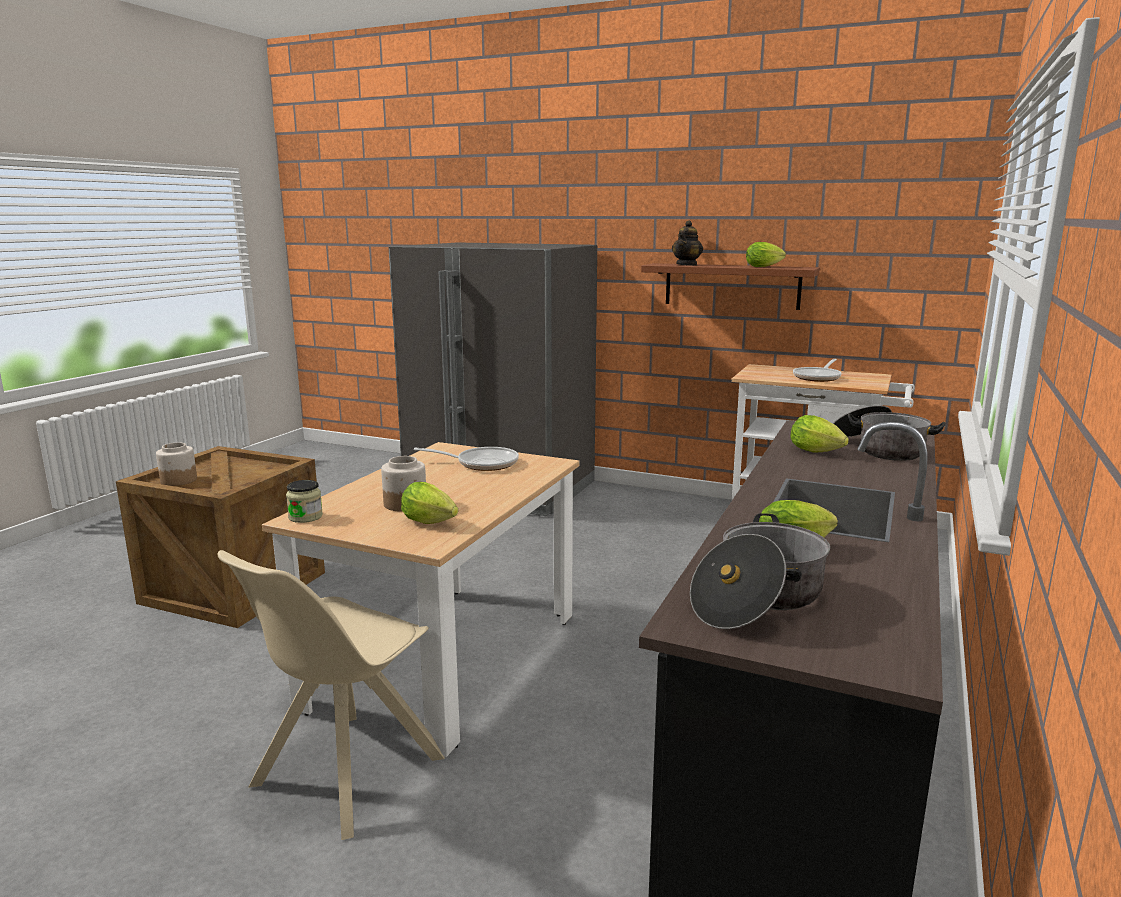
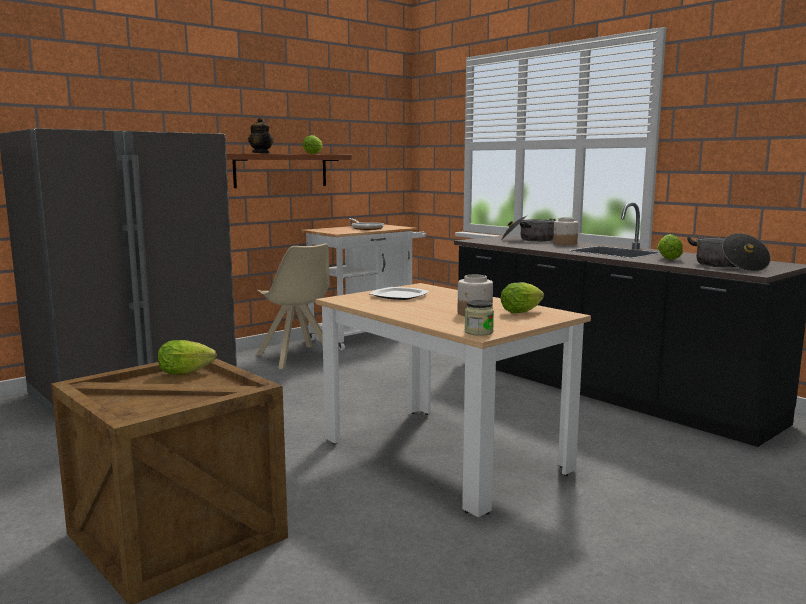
camera: 65 degrees left, 5 degrees down
jar [156,442,197,486] -> jar moved to [553,217,578,245]
beige chair [217,550,445,840] -> beige chair moved to [257,243,330,369]
frying pan [414,447,519,471] -> plate [369,287,429,300]
lettuce [790,415,849,453] -> lettuce moved to [158,340,217,374]

